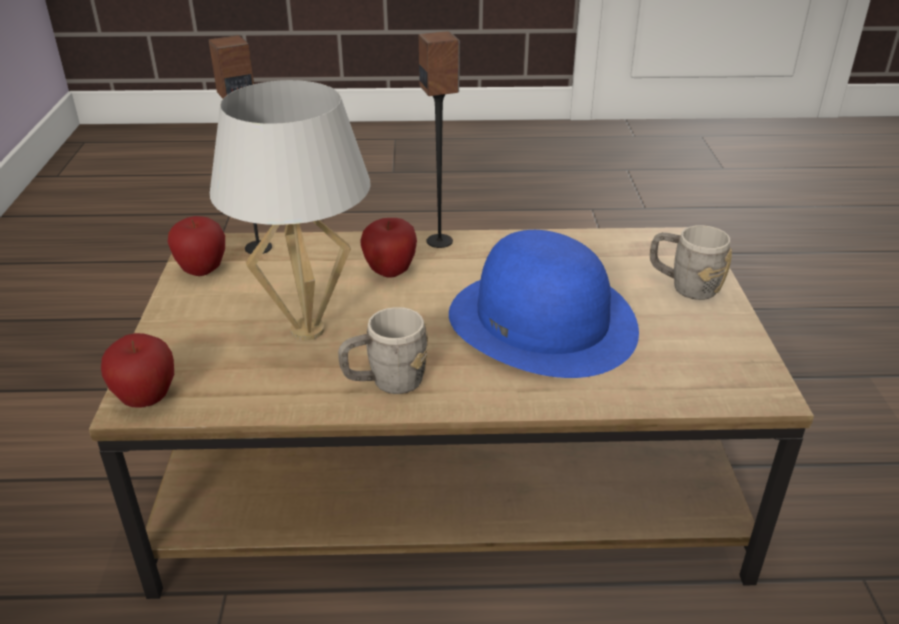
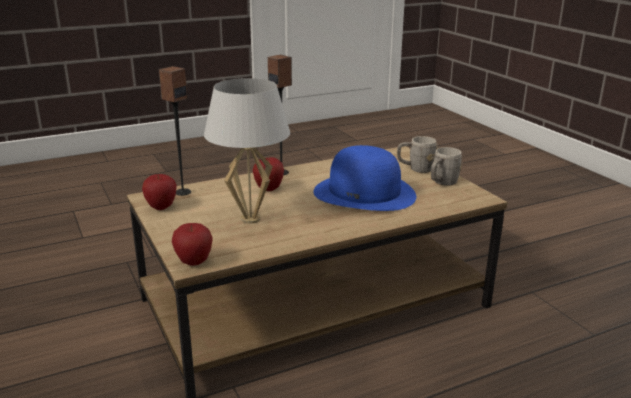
camera: 25 degrees left, 10 degrees down
grey mug [338,307,428,394] -> grey mug moved to [431,147,462,186]

